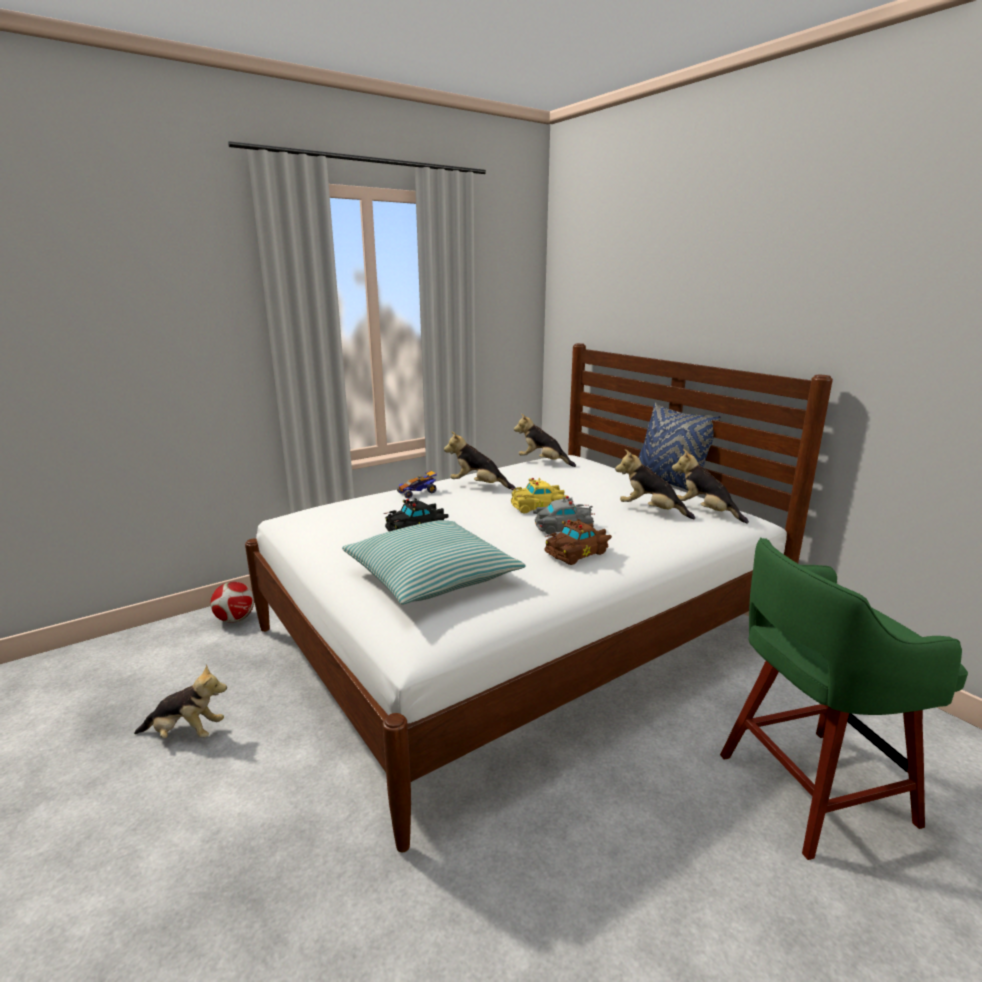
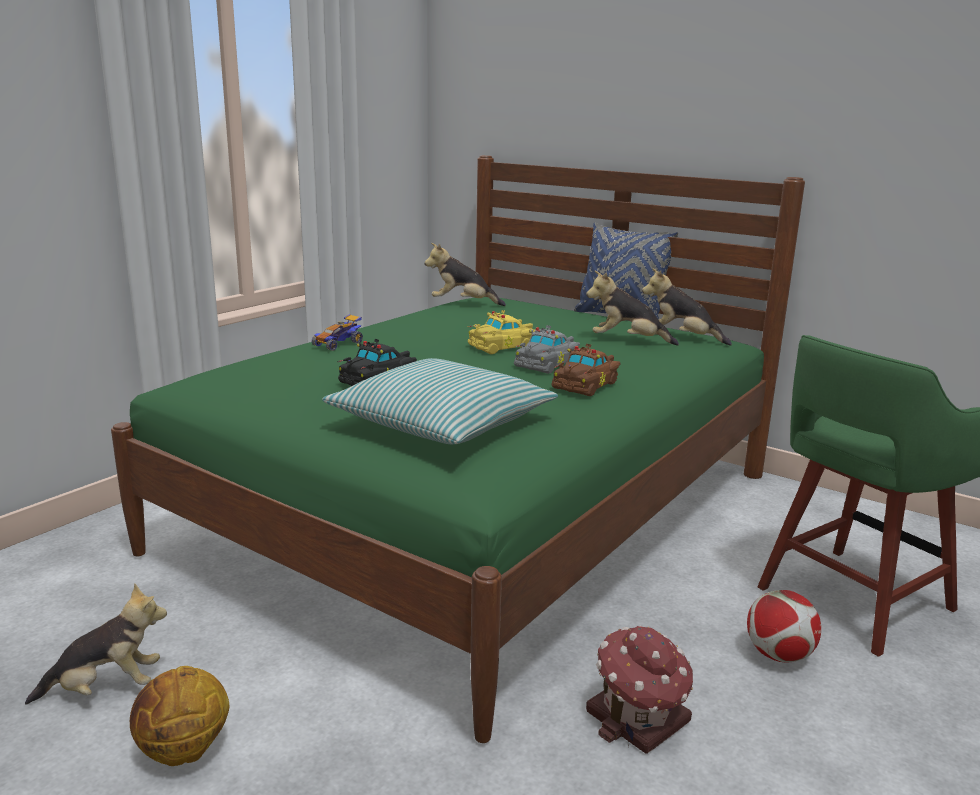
camera: 20 degrees left, 0 degrees up
football [211,582,254,623] -> football moved to [747,590,821,662]
white bed [245,343,833,852] -> green bed [111,155,805,743]
plush toy [444,431,515,490] -> none
grey toy car [533,496,595,535] -> grey toy car turned 150 degrees clockwise [514,325,580,374]
none -> basketball [130,666,229,766]
none -> toy house [586,625,693,754]

